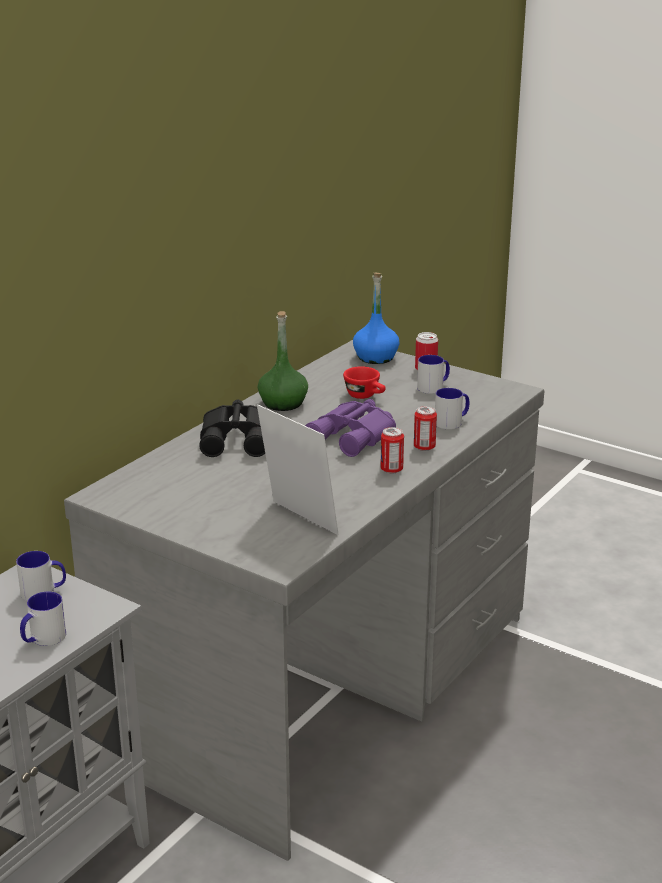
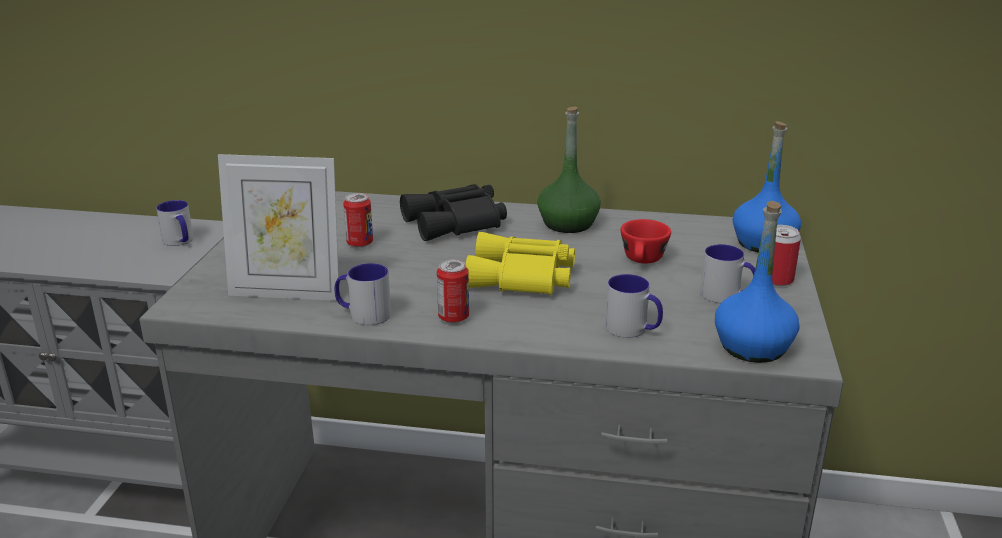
camera: 65 degrees right, 0 degrees up
mug [20,591,66,646] -> mug moved to [335,263,391,325]
picture frame [257,404,339,535] -> picture frame turned 75 degrees clockwise [218,154,339,301]
purple binoculars [305,399,396,457] -> yellow binoculars [466,232,575,295]
can [414,406,437,451] -> can moved to [343,193,373,248]
none -> blue bottle [715,201,800,363]

